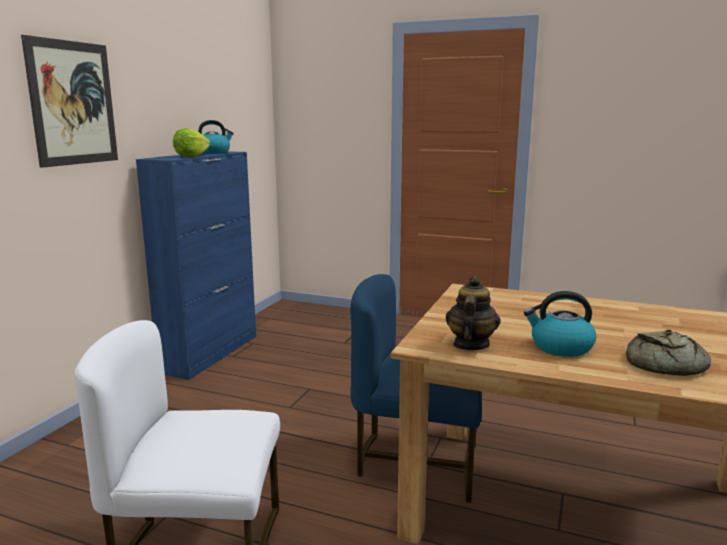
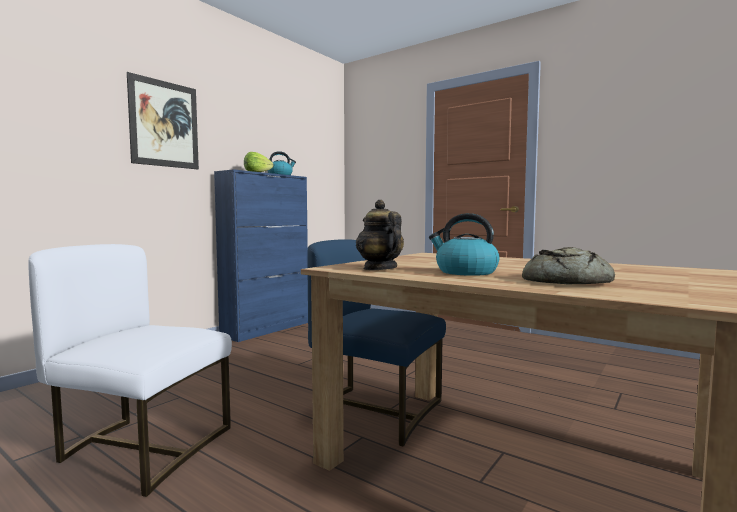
camera: 15 degrees right, 10 degrees down
teapot [446,275,501,350] -> teapot turned 60 degrees counterclockwise [356,200,404,270]

